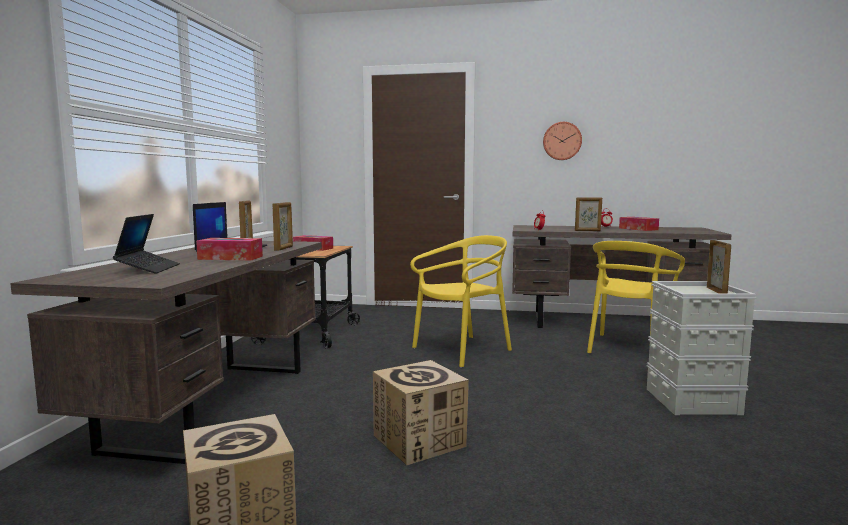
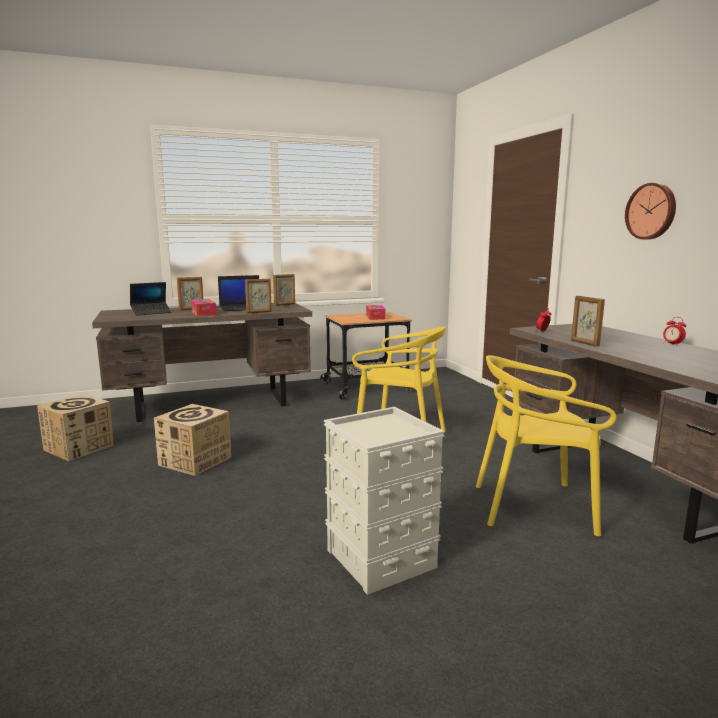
camera: 60 degrees right, 5 degrees up
tissue box [619,217,659,231] -> none
picture frame [707,240,731,294] -> picture frame moved to [177,277,203,310]

